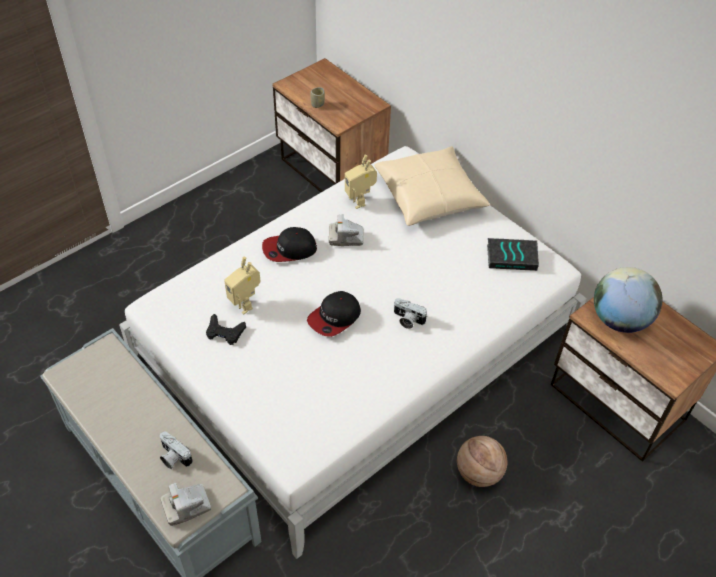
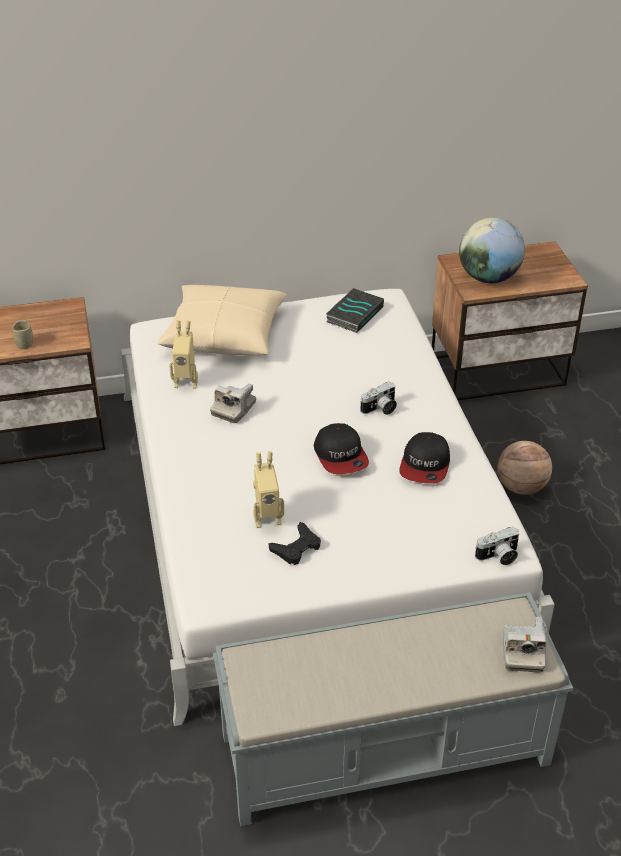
camera: 60 degrees left, 10 degrees down
camera [160,432,193,469] -> camera moved to [475,527,519,565]
cap [262,227,317,262] -> cap moved to [399,432,450,484]

